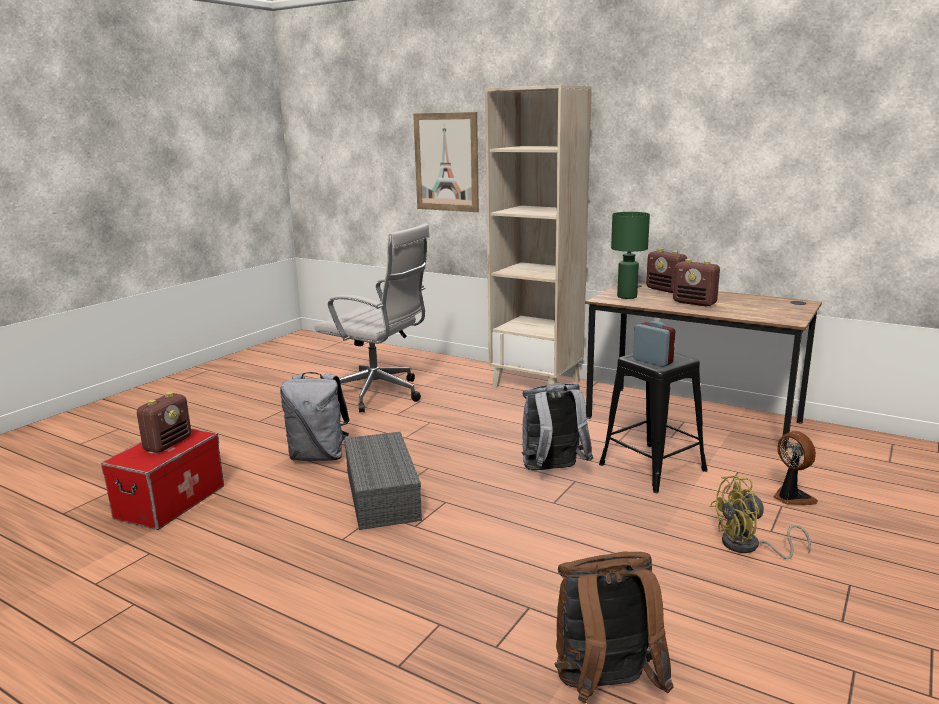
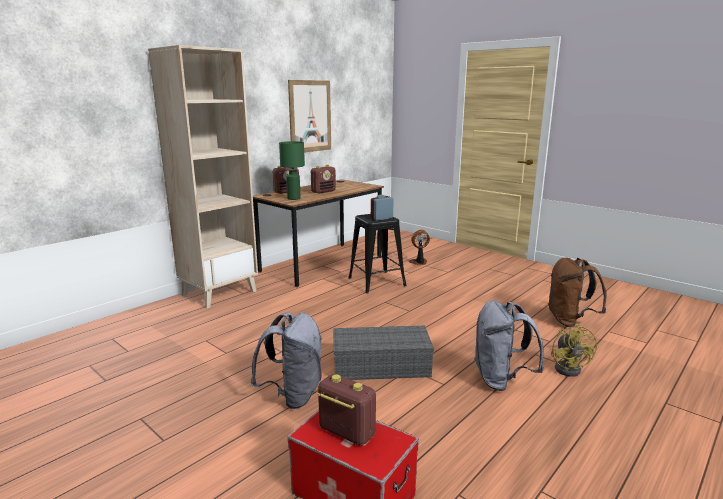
camera: 80 degrees left, 0 degrees up
white office chair [314,223,430,413] -> none
picture [413,112,479,212] -> picture moved to [288,80,331,153]
grey backpack [522,383,593,470] -> grey backpack moved to [474,300,544,391]
yellow fan [710,476,811,559] -> yellow fan moved to [551,323,597,377]

